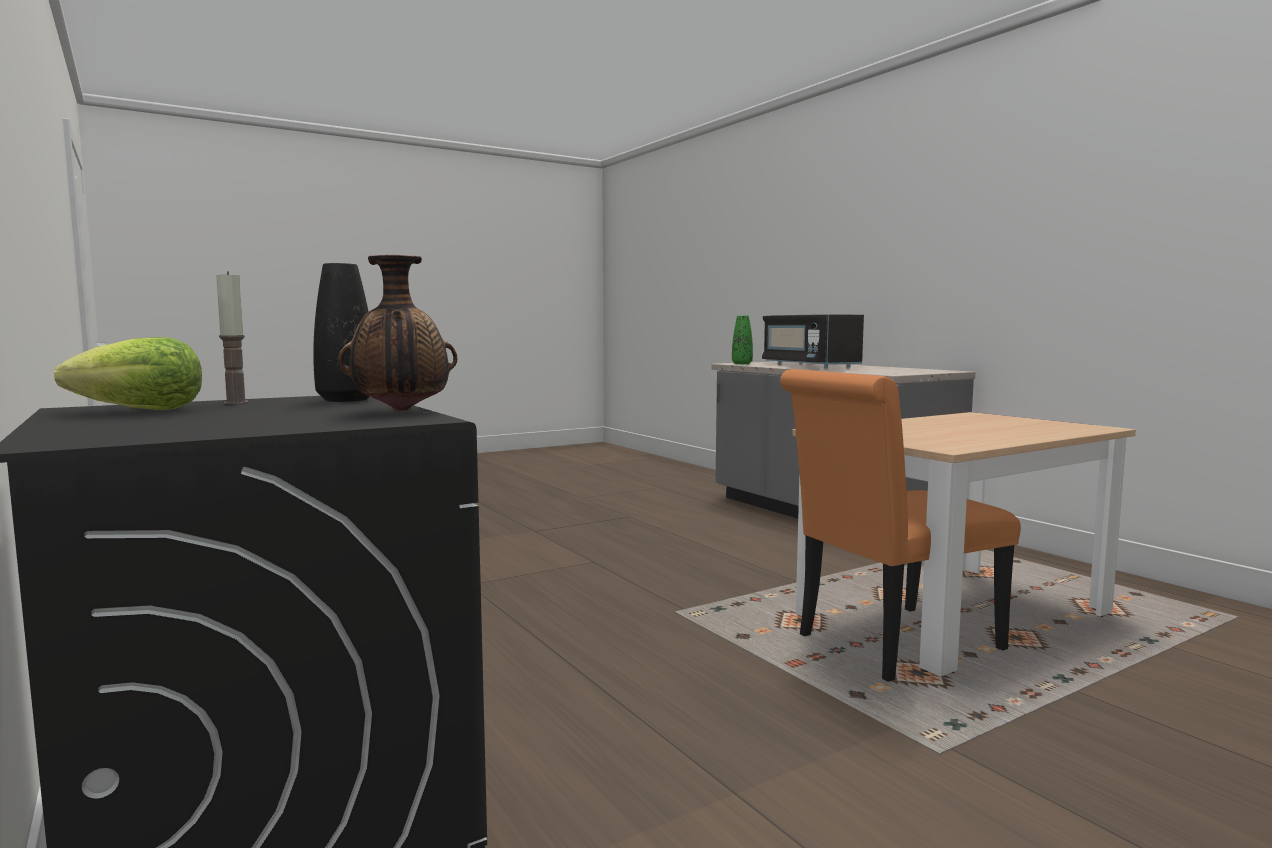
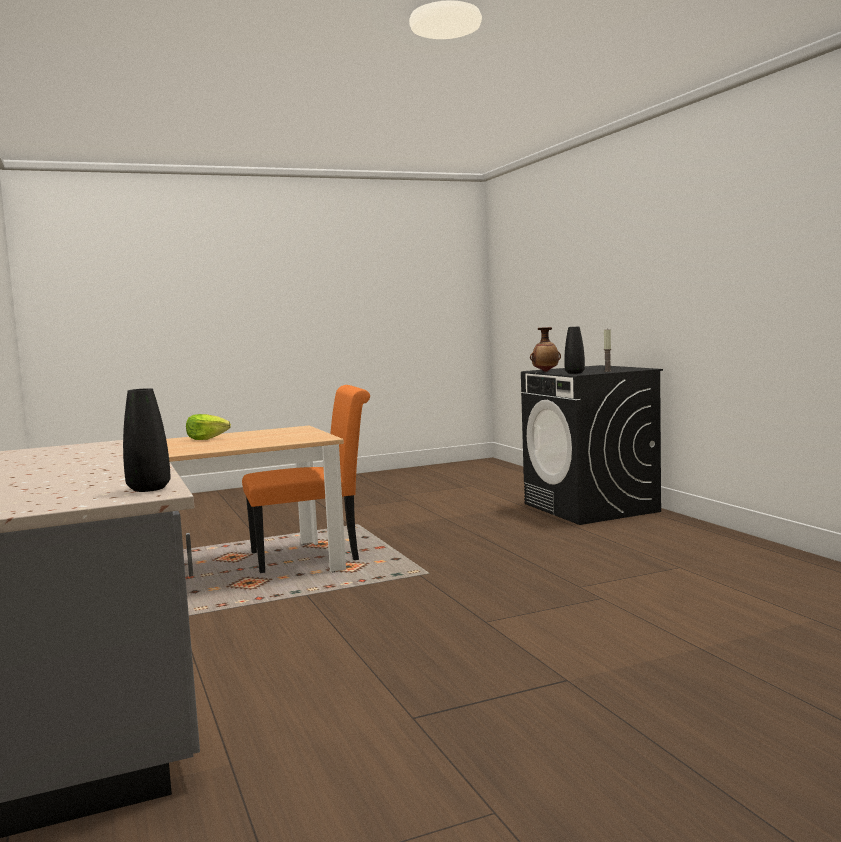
camera: 170 degrees left, 0 degrees up
lettuce [54,337,202,410] -> lettuce moved to [186,414,231,440]
green vase [732,316,753,364] -> black vase [123,388,171,492]
black microwave [762,314,864,368] -> none

